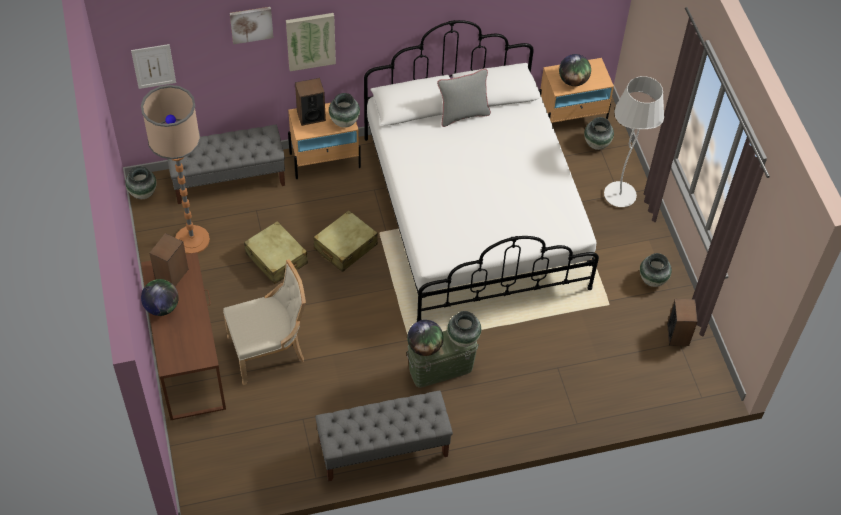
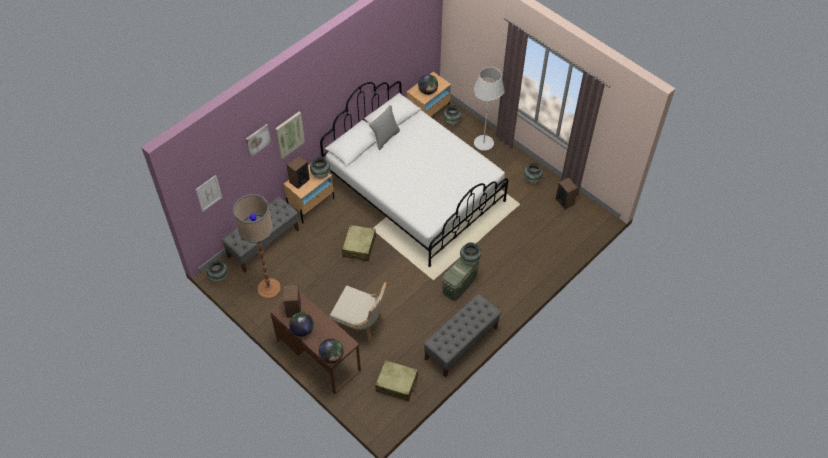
camera: 30 degrees left, 0 degrees up
beige chair [223,259,306,385] -> beige chair turned 75 degrees clockwise [330,282,386,344]
beige suitcase [244,221,308,284] -> beige suitcase moved to [375,360,418,401]
globe [407,320,444,356] -> globe moved to [319,339,344,363]

